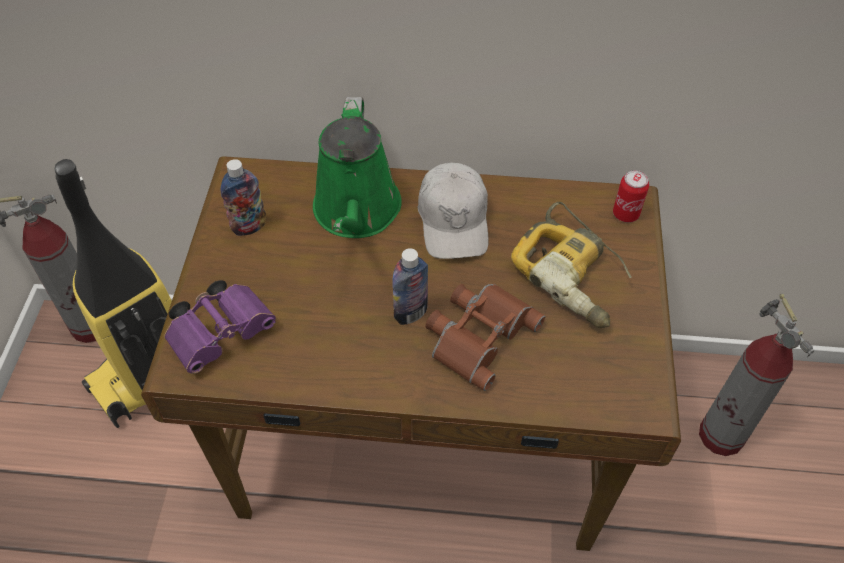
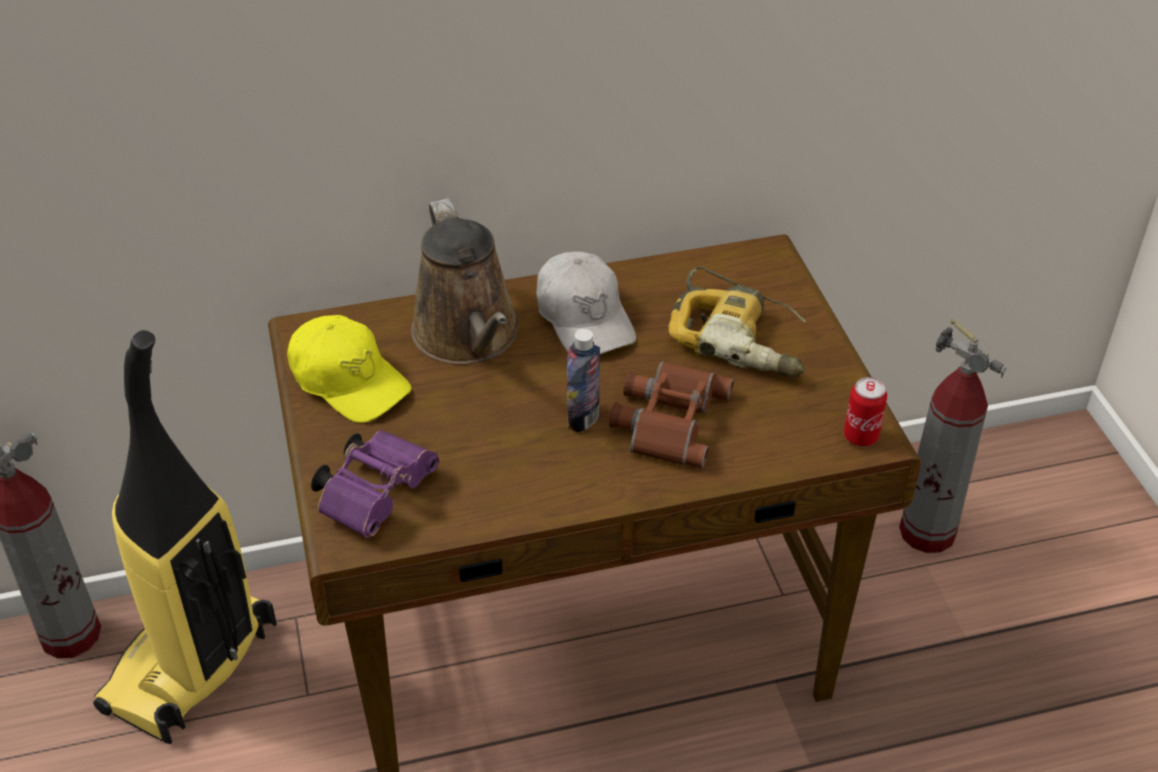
camera: 20 degrees left, 10 degrees down
bottle [221,159,266,236] -> yellow cap [287,315,412,423]
green watering can [313,97,402,238] -> brown watering can [411,198,519,365]
can [613,170,649,222] -> can moved to [844,377,887,446]

